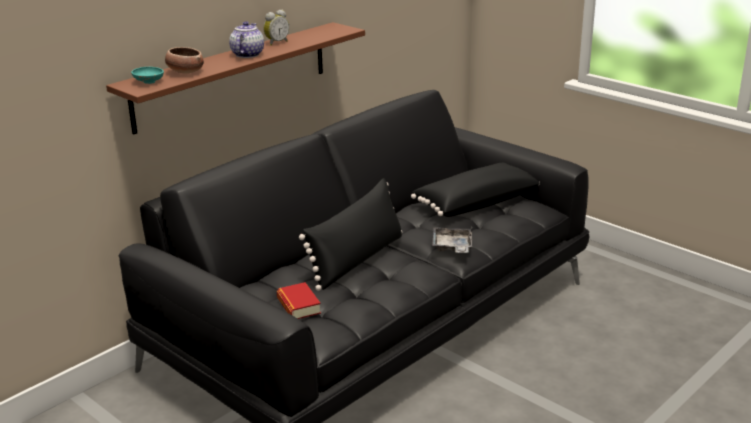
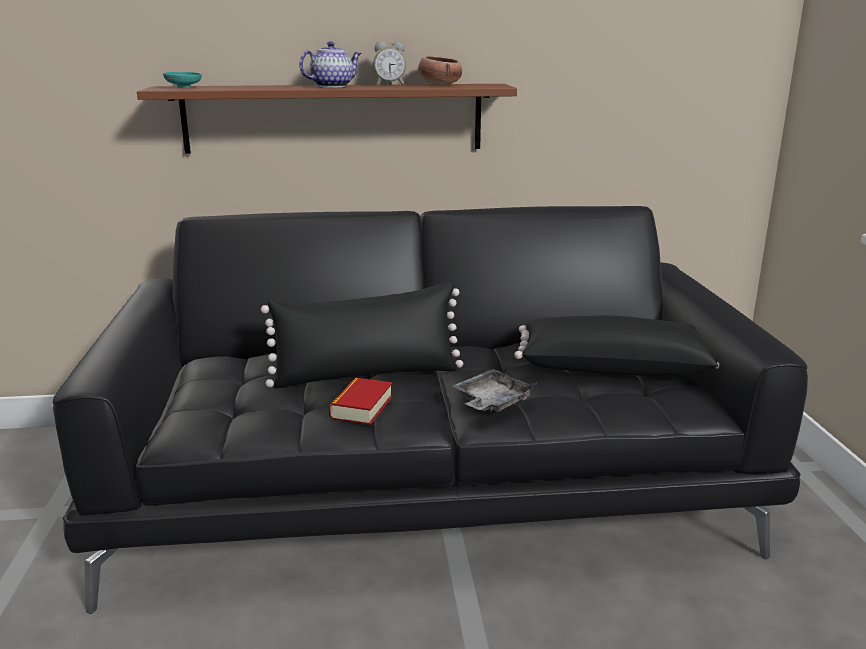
camera: 40 degrees right, 5 degrees down
bowl [165,47,204,74] -> bowl moved to [418,56,462,86]
book [277,282,321,319] -> book moved to [329,378,393,425]

